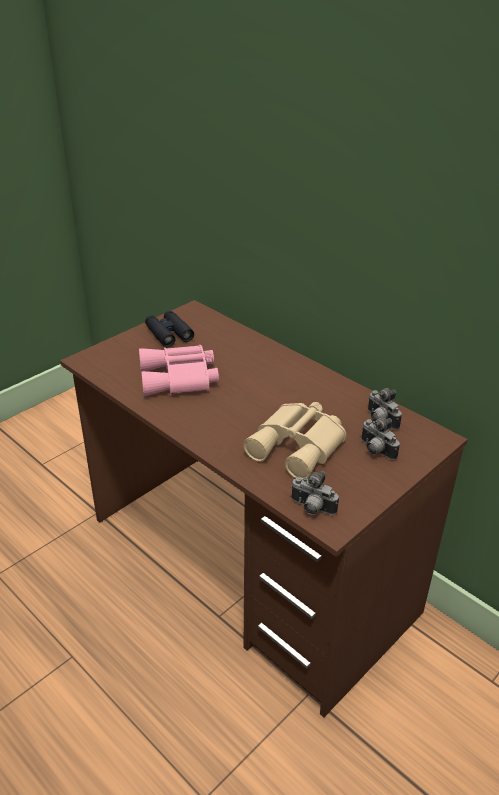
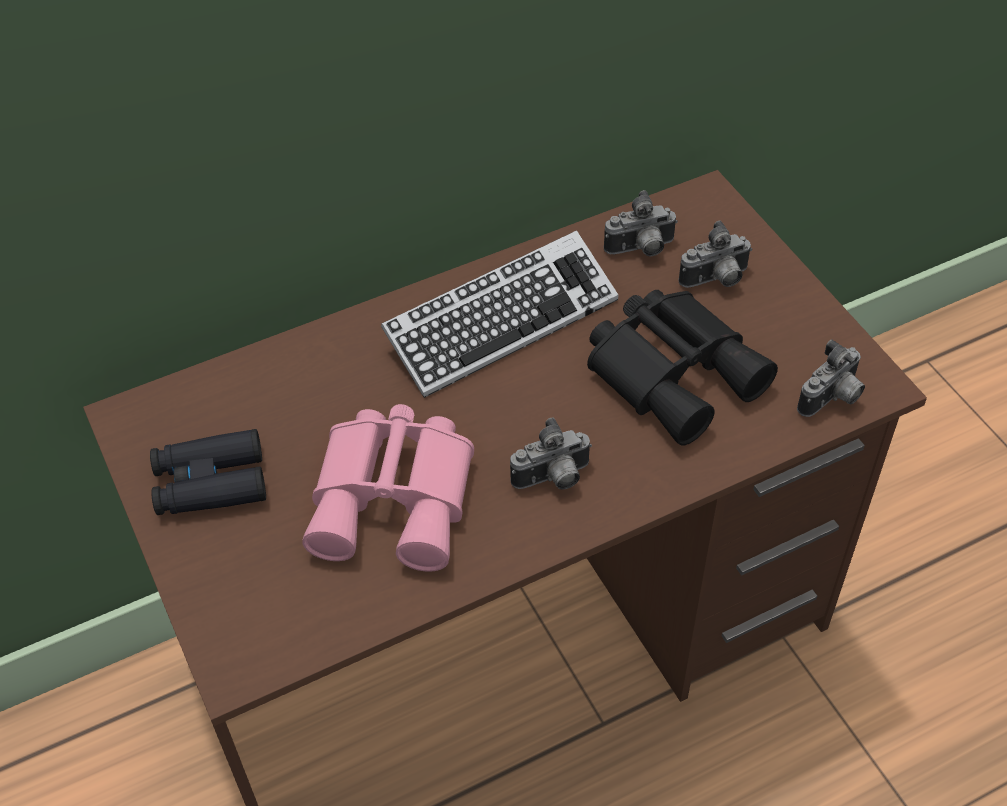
camera: 70 degrees left, 15 degrees up
beige binoculars [243,402,346,480] -> black binoculars [587,290,778,446]
none -> keyboard [381,230,618,398]
none -> camera [510,418,592,490]

